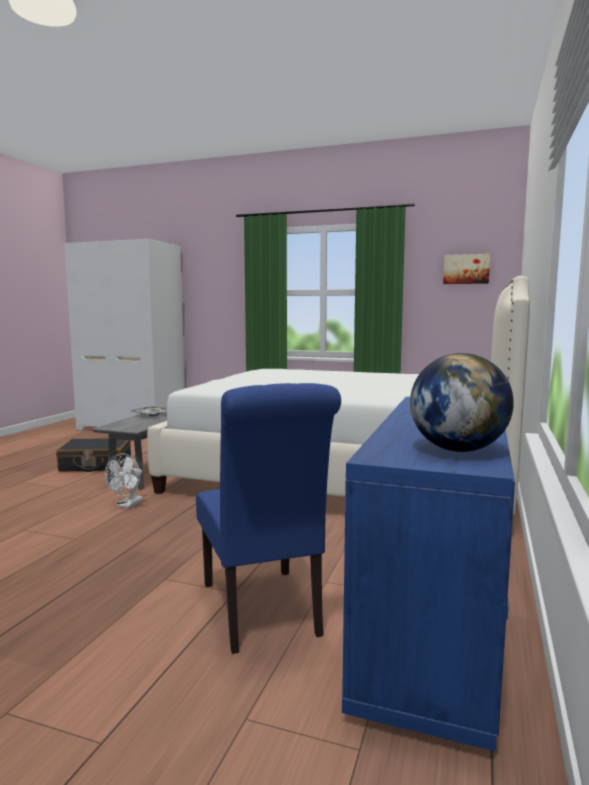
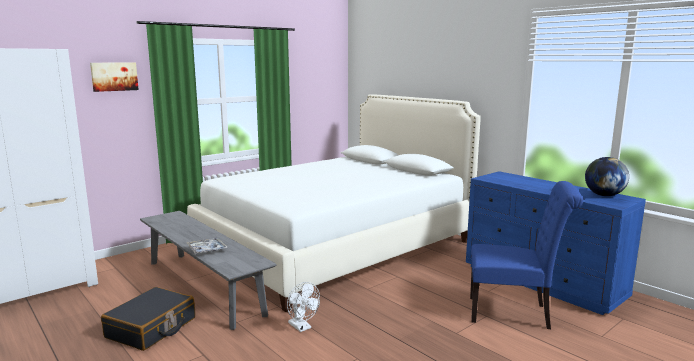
camera: 60 degrees left, 5 degrees up
picture [443,254,490,284] -> picture moved to [90,62,139,92]

